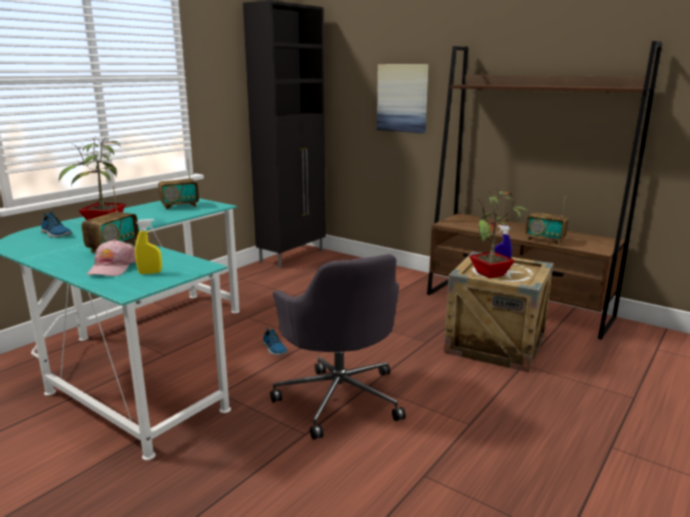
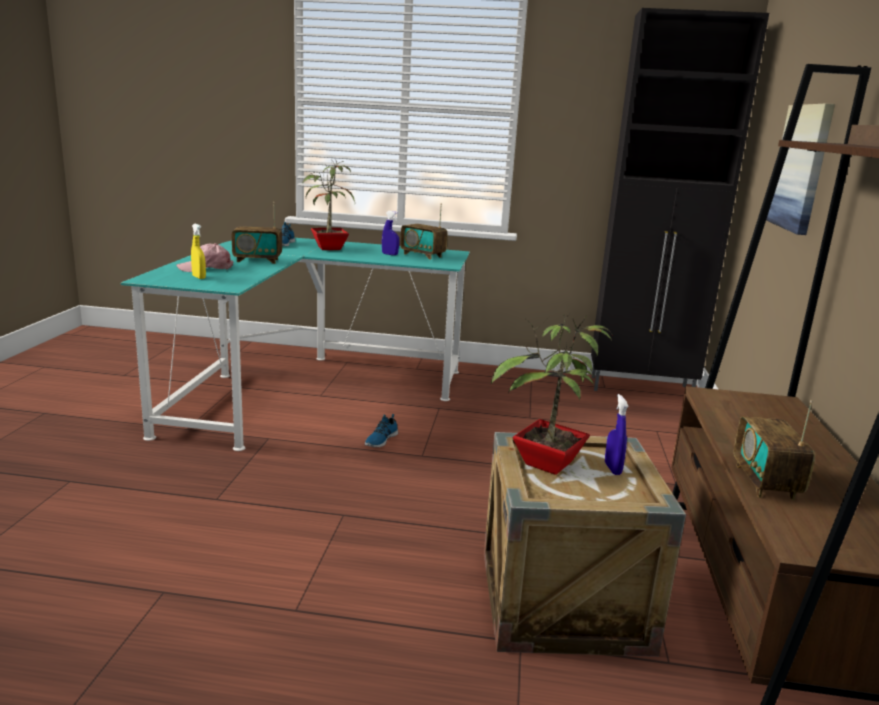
camera: 60 degrees right, 0 degrees up
grey office chair [270,254,406,440] -> none
none -> blue spray bottle [382,211,399,255]

